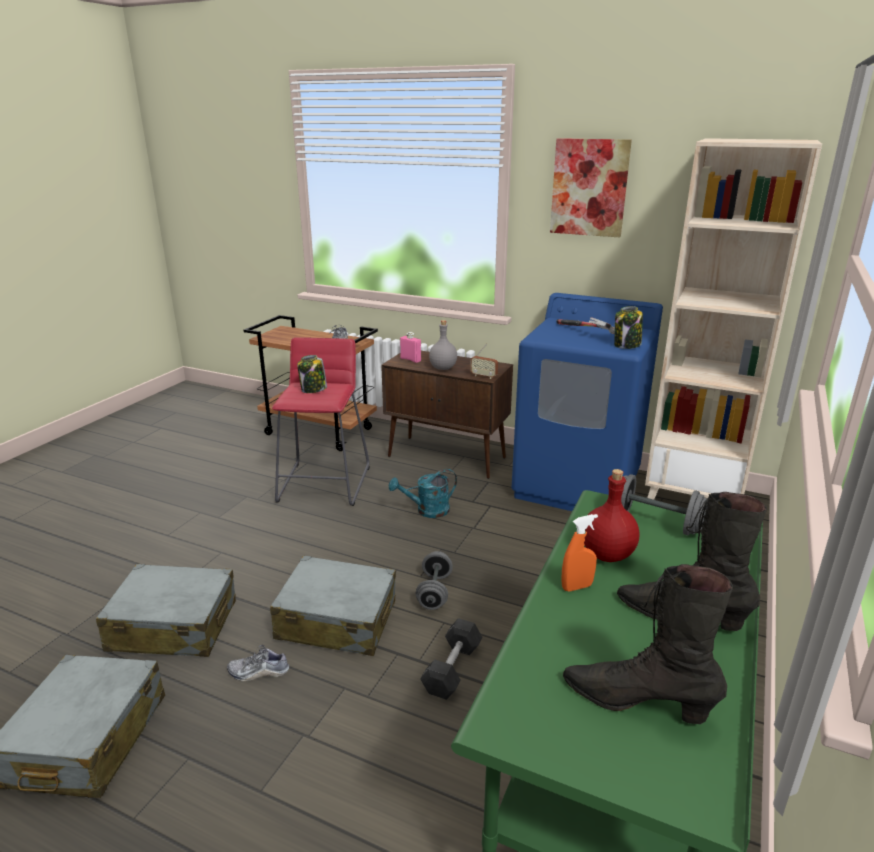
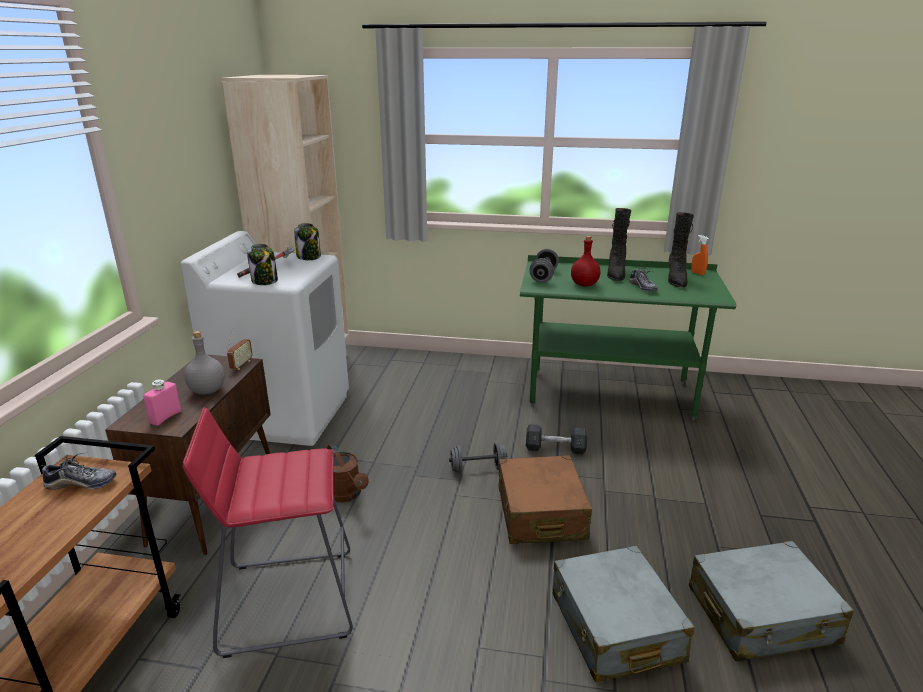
camera: 105 degrees left, 0 degrees up
shoe [227,645,289,682] -> shoe moved to [629,267,658,292]
grey suitcase [270,555,396,656] -> brown suitcase [497,455,592,544]
jar [297,355,327,393] -> jar moved to [247,244,278,285]
turquoise watering can [389,469,457,518] -> brown watering can [327,444,369,502]
blue washing machine [511,293,663,511] -> white washing machine [181,231,349,446]
picture [550,138,632,237] -> none
orange spray bottle [561,514,598,592] -> orange spray bottle moved to [691,235,709,275]

